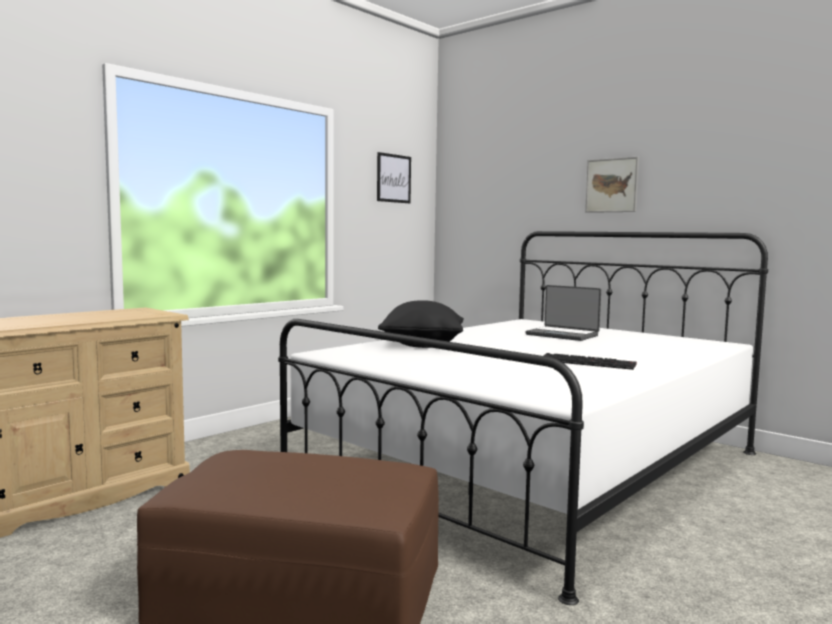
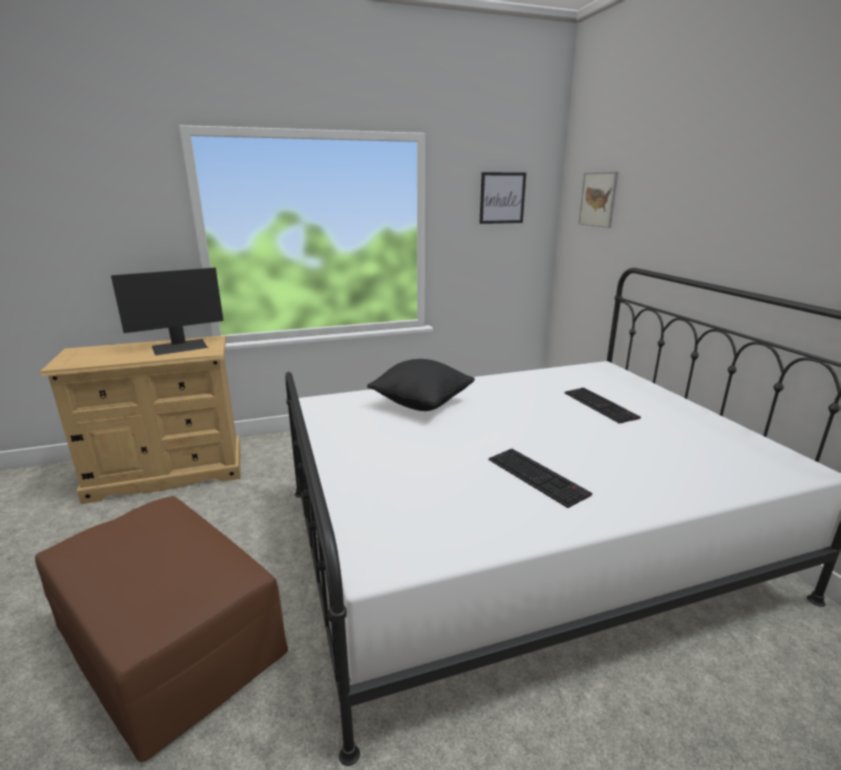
camera: 30 degrees right, 15 degrees up
laptop [525,285,601,341] -> keyboard [564,388,641,424]
picture [585,157,639,213] -> picture moved to [578,172,618,228]
none -> monitor [111,268,224,356]

